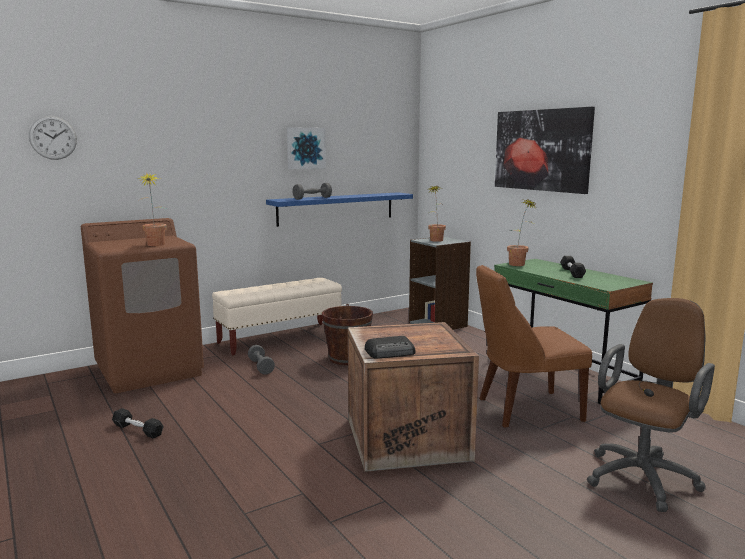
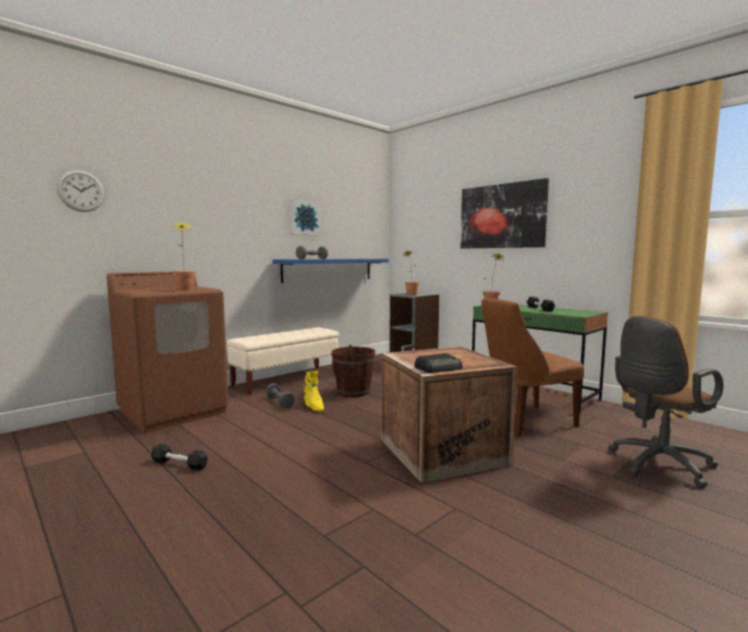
camera: 10 degrees left, 5 degrees down
brown office chair [587,298,715,512] -> brown office chair turned 150 degrees counterclockwise [608,316,723,488]
none -> yellow boot [304,370,324,412]

